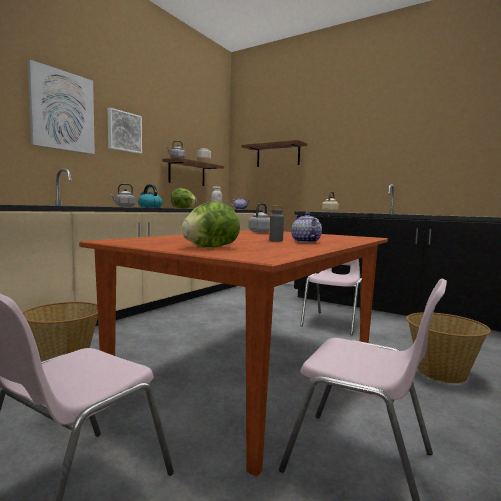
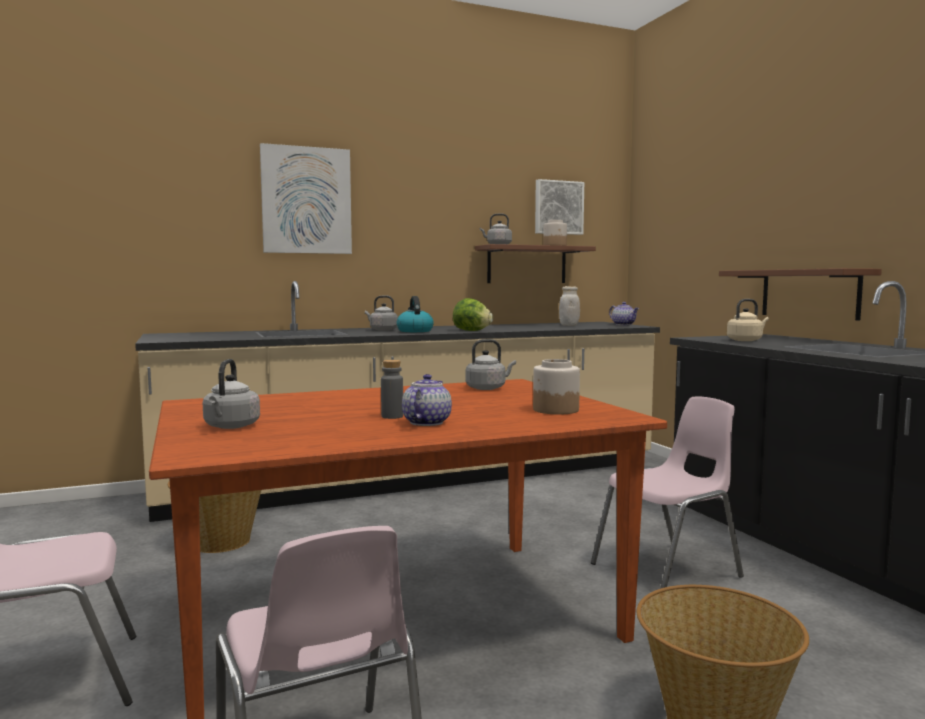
camera: 35 degrees right, 0 degrees up
picture [108,108,142,154] -> picture moved to [535,179,584,235]
lettuce [181,201,240,248] -> grey kettle [203,359,260,429]
brown shelf [241,140,307,167] -> brown shelf moved to [719,268,882,321]
none -> jar [533,359,580,414]

